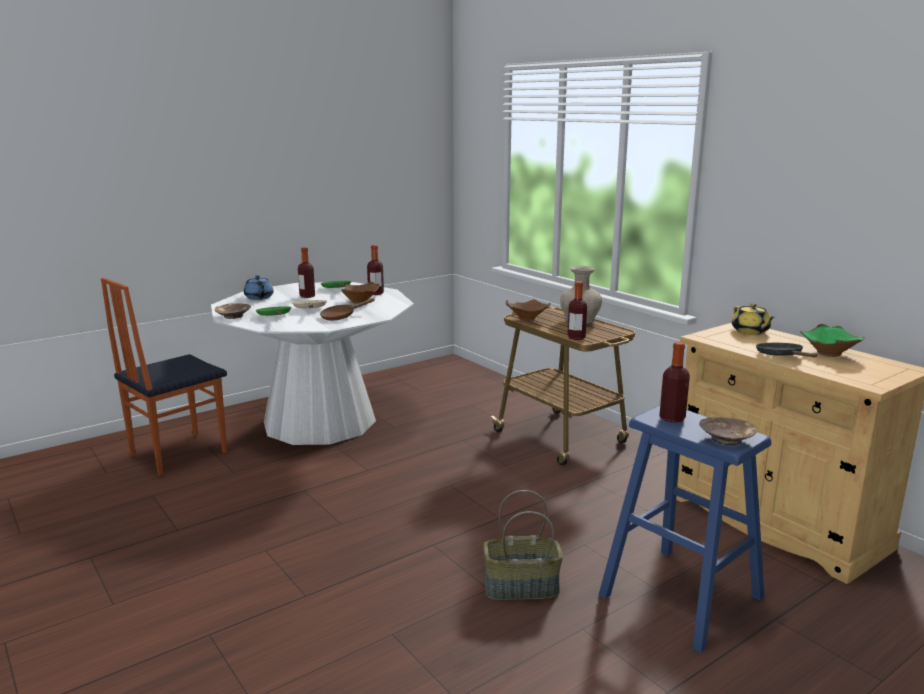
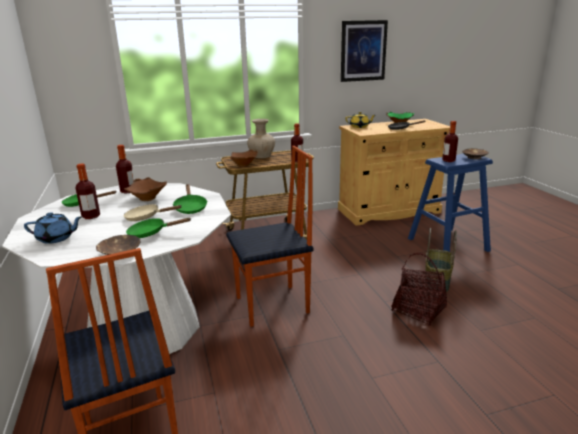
camera: 70 degrees left, 5 degrees up
brown frying pan [320,298,375,321] -> green frying pan [173,184,207,214]
none -> chair [226,146,314,327]
none -> picture [341,20,388,82]
none -> basket [392,253,447,326]

